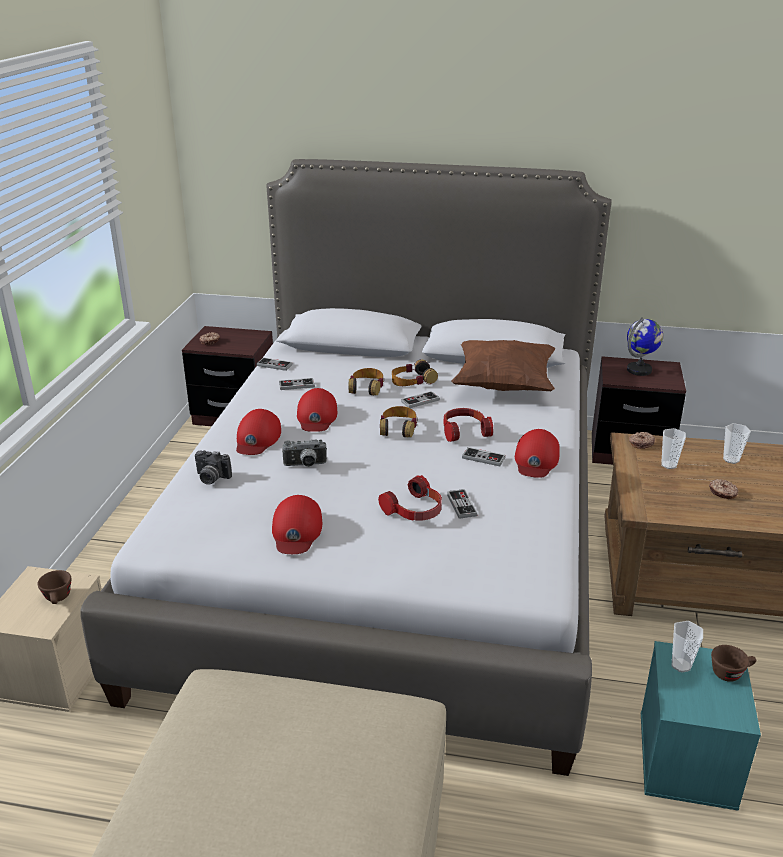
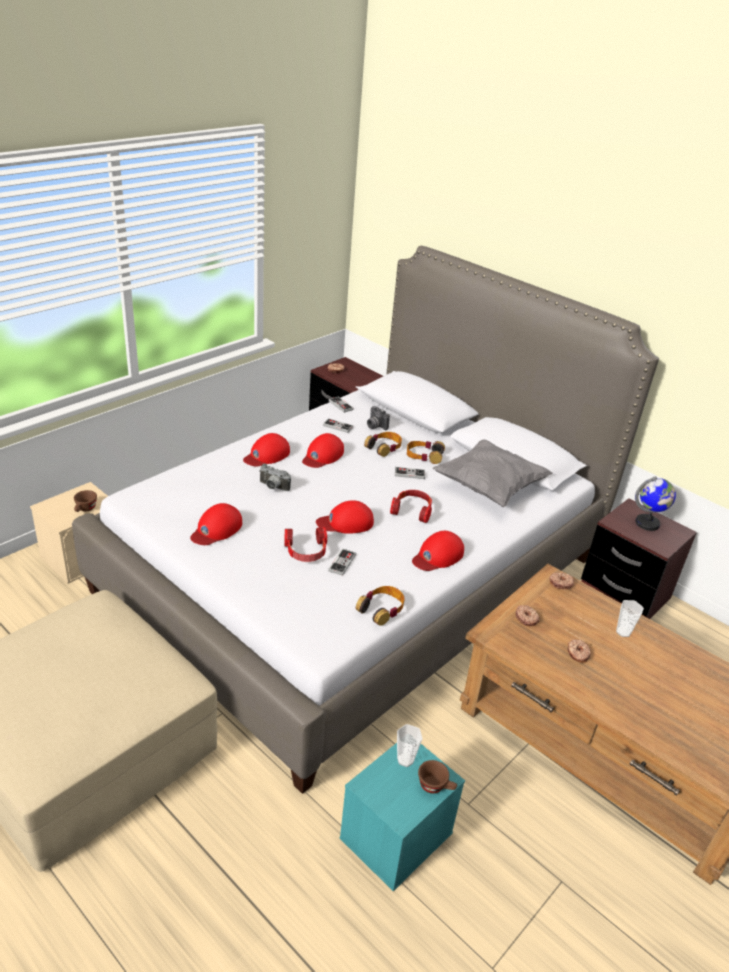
camera: 30 degrees right, 5 degrees up
camera [195,450,232,485] -> camera moved to [367,406,390,430]
headphones [380,406,417,437] -> headphones moved to [356,586,404,626]
brown pillow [451,340,555,391] -> grey pillow [433,440,553,507]
game controller [462,447,506,466] -> none
cup [661,428,686,469] -> none
none -> red cap [316,500,374,534]
none -> donut [516,605,540,626]

